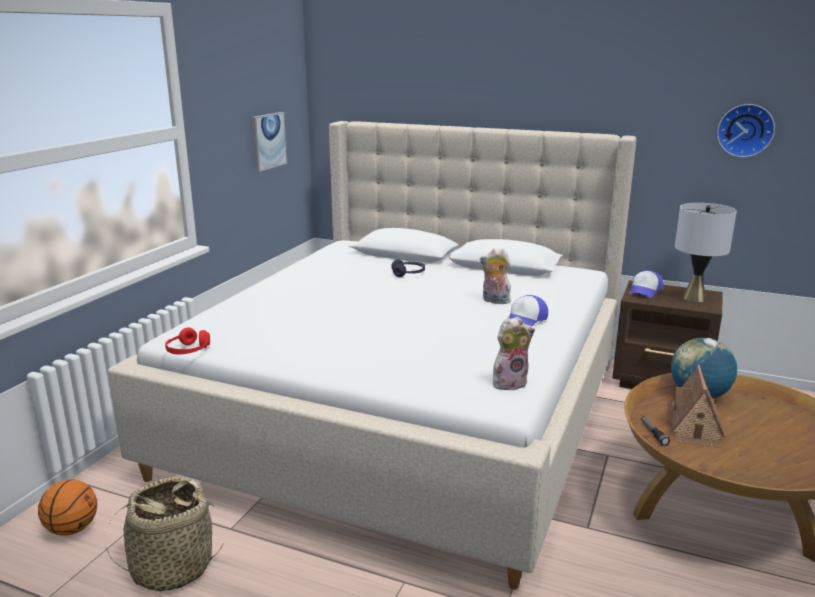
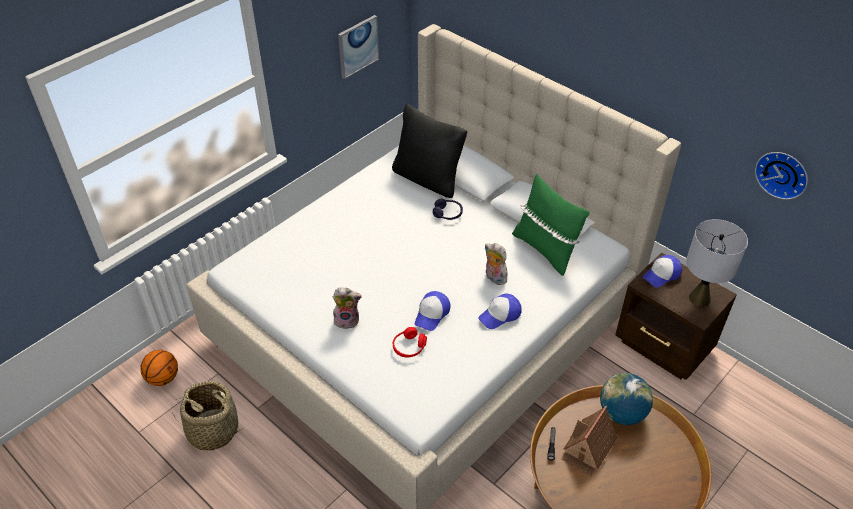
camera: 20 degrees right, 25 degrees up
red headphones [165,328,210,354] -> red headphones moved to [393,327,427,357]
plush toy [493,317,535,392] -> plush toy moved to [333,287,362,329]
none -> black pillow [392,104,467,198]
none -> cap [415,291,451,331]
none -> green pillow [512,174,590,276]

